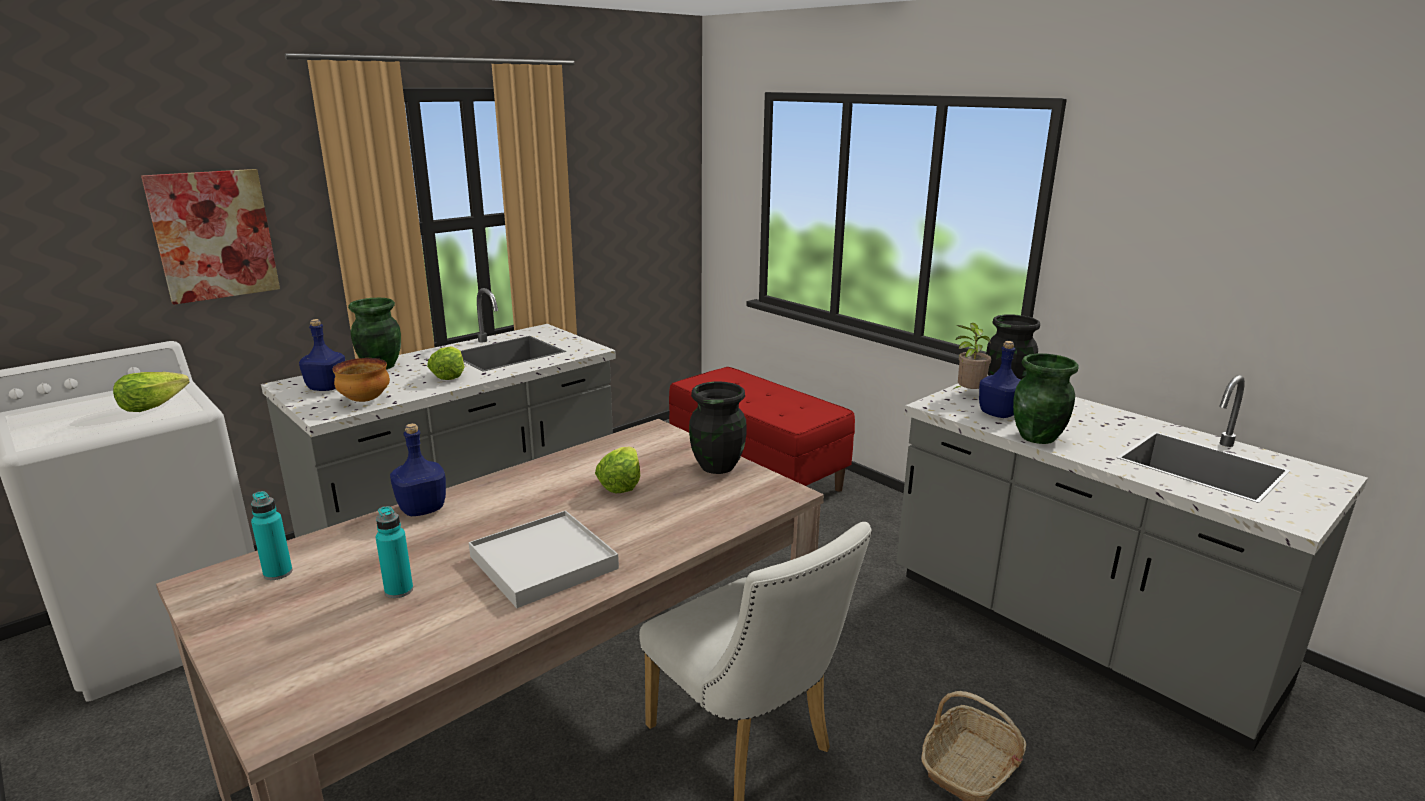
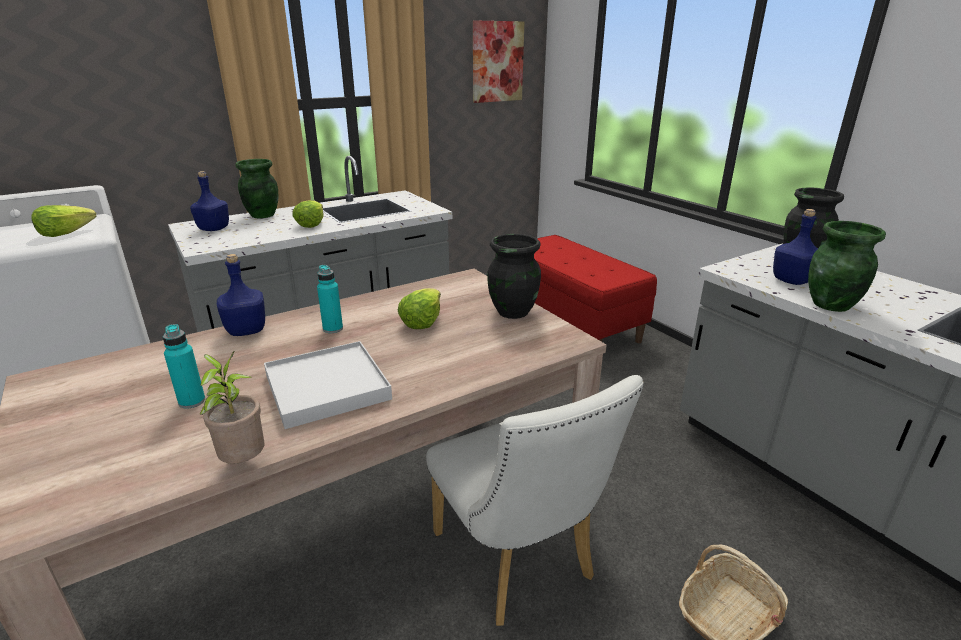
camera: 10 degrees right, 5 degrees up
picture [141,169,280,305] -> picture moved to [473,20,524,103]
turquoise bottle [251,491,293,580] -> turquoise bottle moved to [317,265,343,333]
bowl [332,358,390,402] -> none
potted plant [952,323,991,390] -> potted plant moved to [200,352,264,464]

